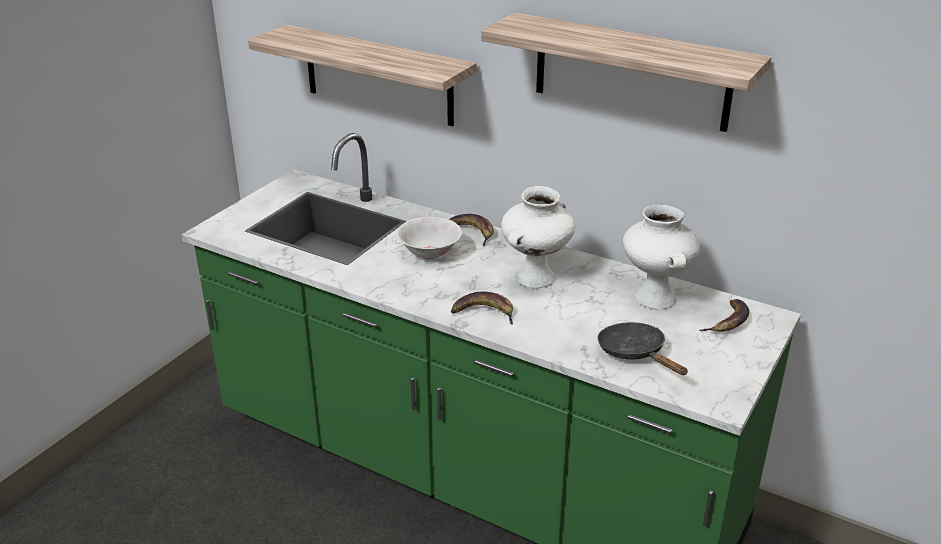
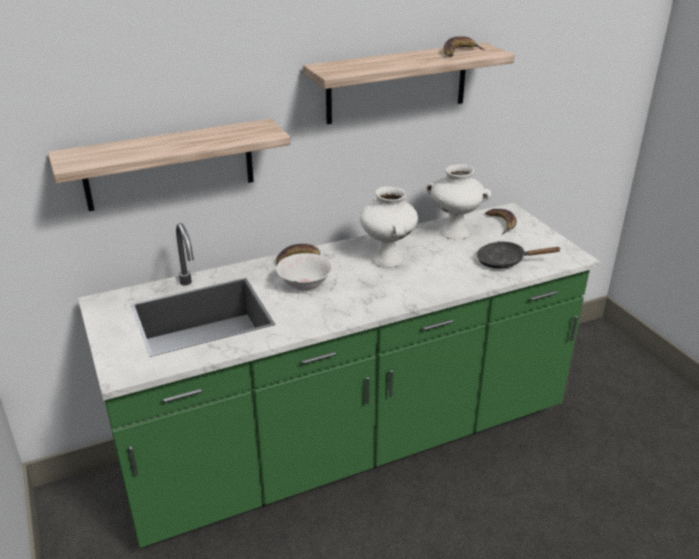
camera: 55 degrees left, 0 degrees up
banana [451,292,513,325] -> banana moved to [443,36,485,57]

